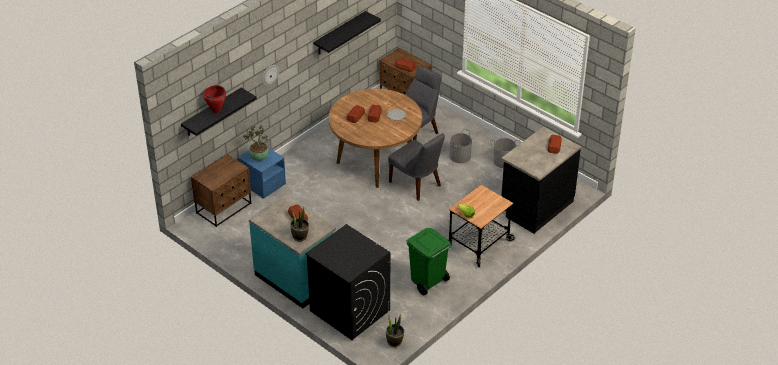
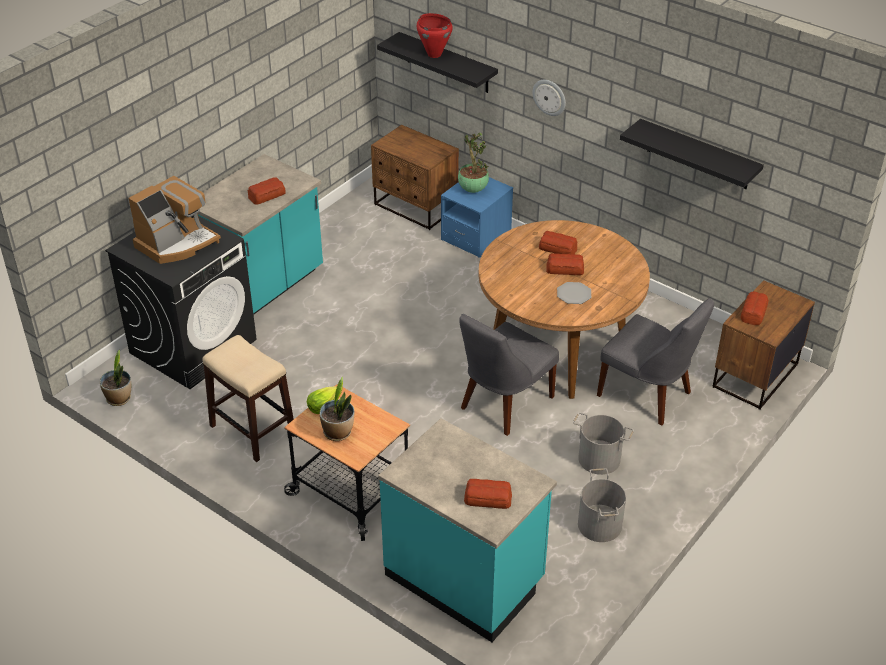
camera: 85 degrees right, 0 degrees up
potted plant [290,207,309,241] -> potted plant moved to [320,376,354,441]
green trash can [407,228,451,295] -> stool [202,335,294,462]
black counter [501,126,581,234] -> turquoise counter [378,418,557,642]
none -> coffee machine [128,176,221,264]

